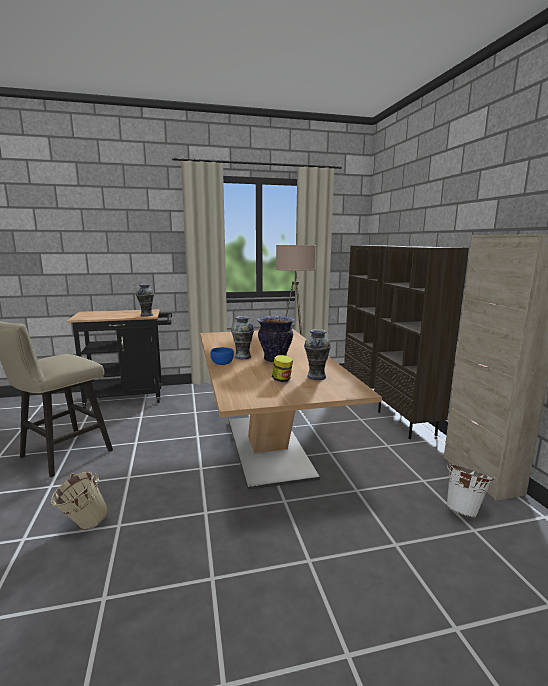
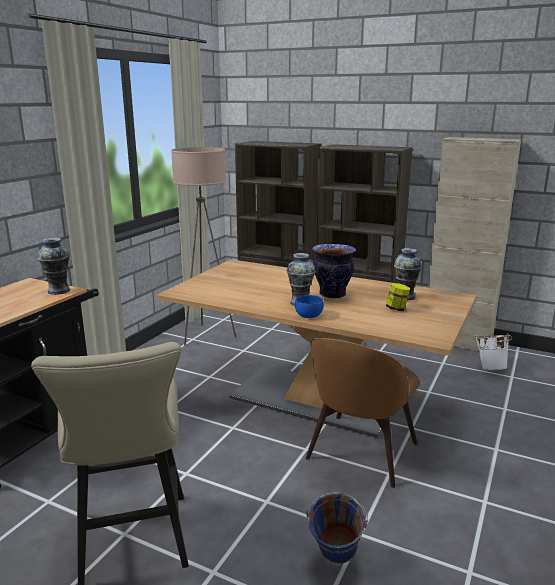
camera: 50 degrees left, 5 degrees up
beige bucket [51,472,109,530] -> blue bucket [306,492,368,564]
none -> brown chair [305,338,420,488]

